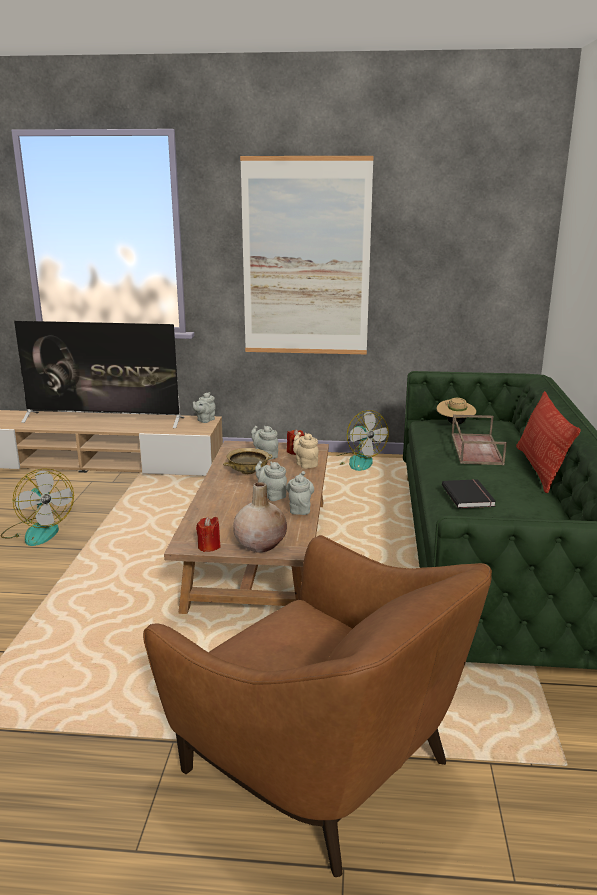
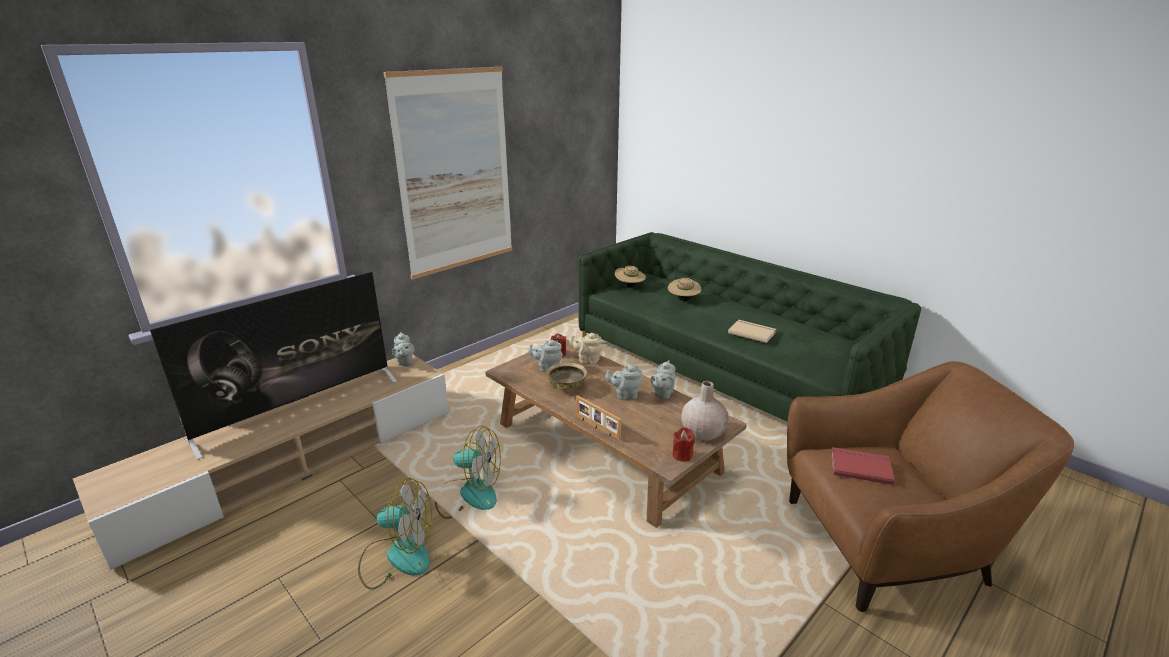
camera: 50 degrees left, 5 degrees up
grey teapot [286,471,314,515] -> grey teapot turned 105 degrees counterclockwise [651,360,676,399]
fan [337,410,389,471] -> fan moved to [435,426,501,519]
black book [442,479,496,508] -> beige book [728,320,776,343]
brown tray [451,414,507,465] -> beige hat [668,278,702,301]
pillow [516,391,581,493] -> none
none -> picture frame [576,395,621,441]
none -> red book [831,447,895,485]

